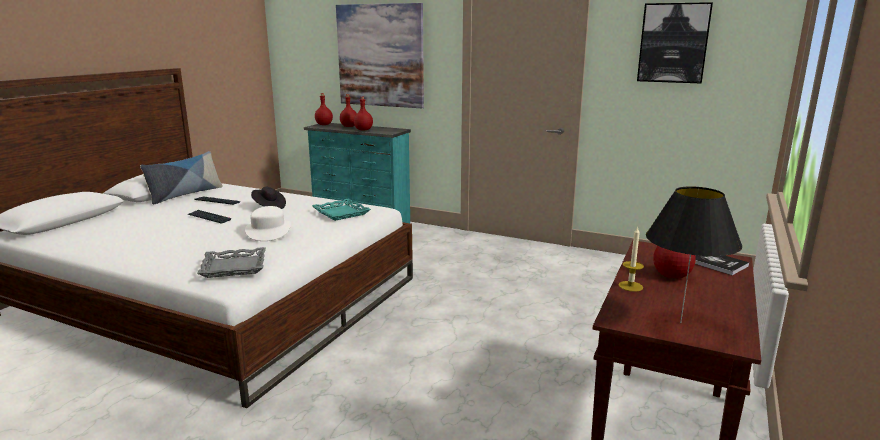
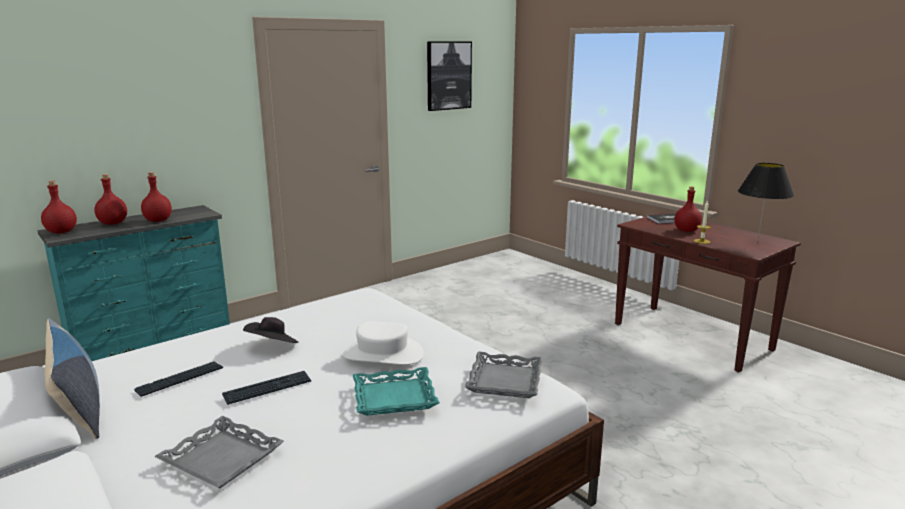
camera: 65 degrees left, 0 degrees up
turquoise tray [312,198,371,221] -> turquoise tray moved to [353,367,440,416]
picture [336,3,424,108] -> none
none -> grey tray [154,416,284,488]

